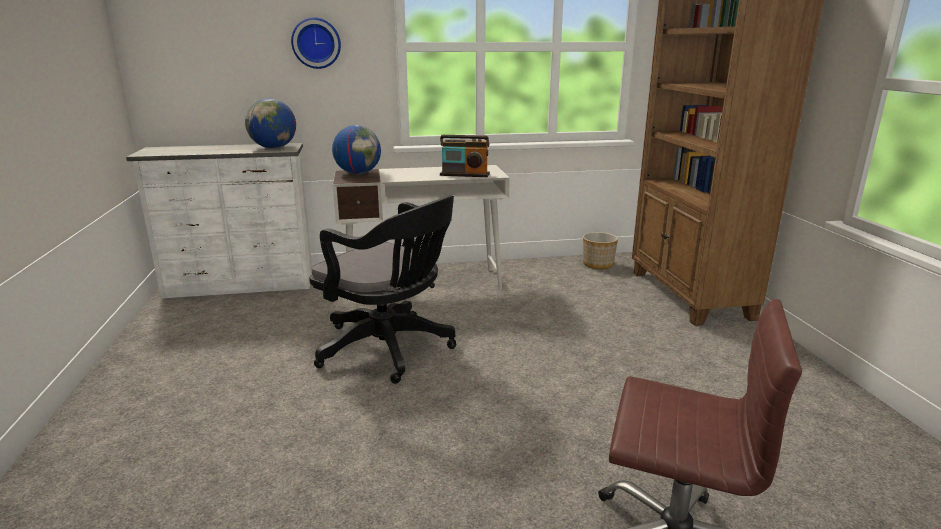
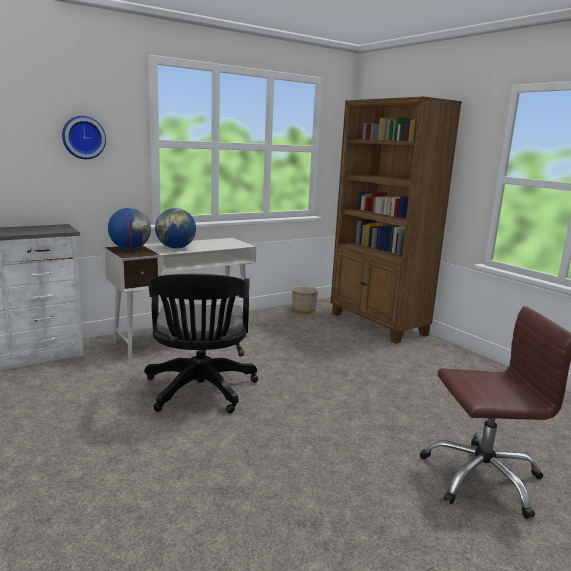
camera: 25 degrees left, 5 degrees down
globe [245,99,296,149] -> globe moved to [155,208,196,249]
black office chair [309,195,456,384] -> black office chair turned 75 degrees clockwise [145,274,258,414]
radio [440,135,490,177] -> none

